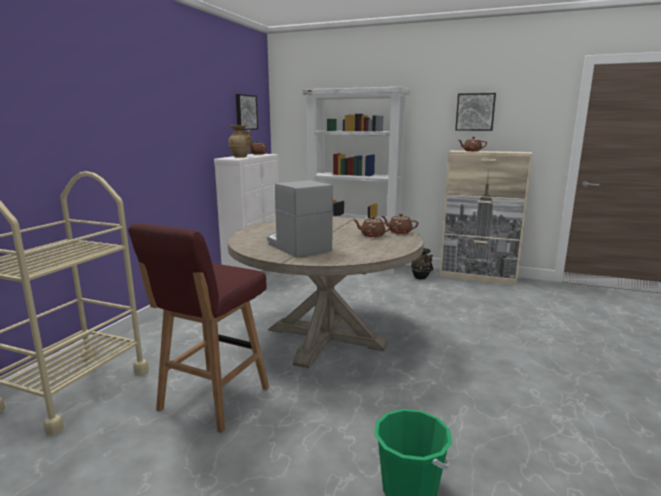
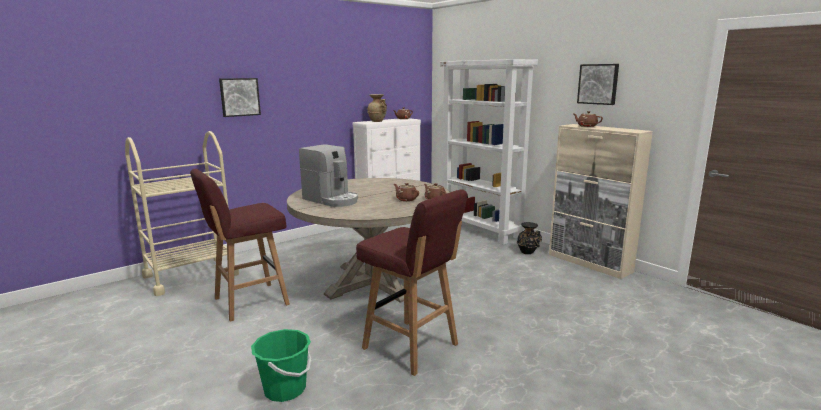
camera: 30 degrees right, 0 degrees up
picture [236,94,258,130] -> picture moved to [219,78,261,117]
coffee machine [267,180,333,257] -> coffee machine turned 135 degrees clockwise [299,144,358,207]
none -> red stool [356,189,468,376]

